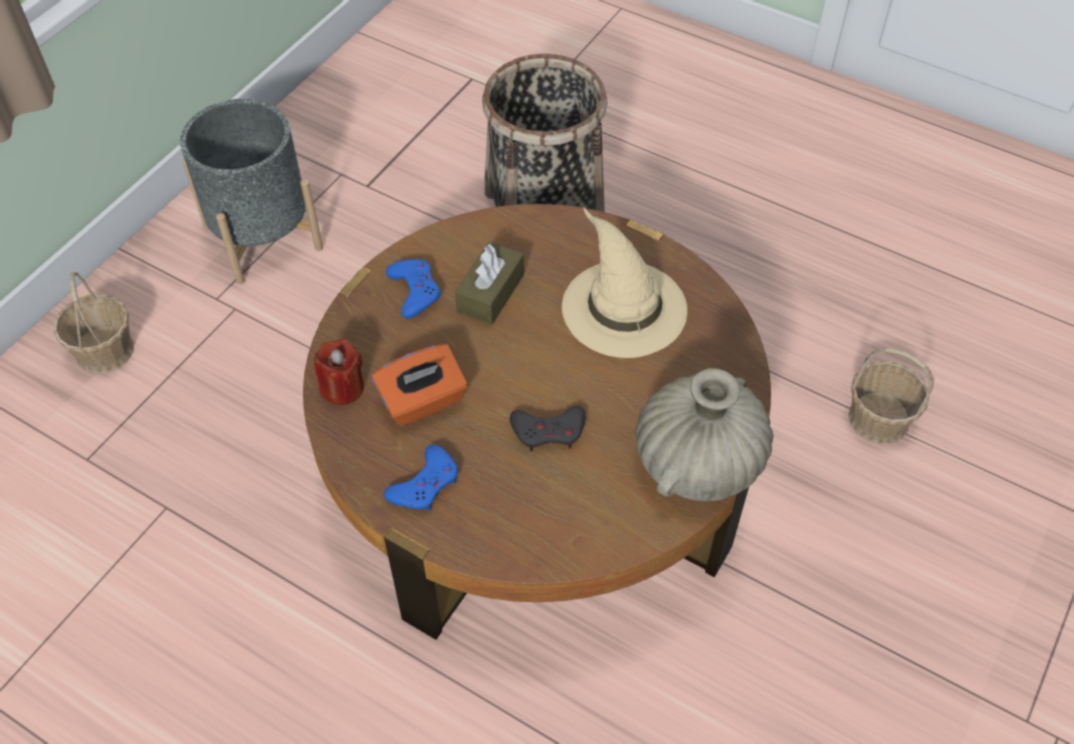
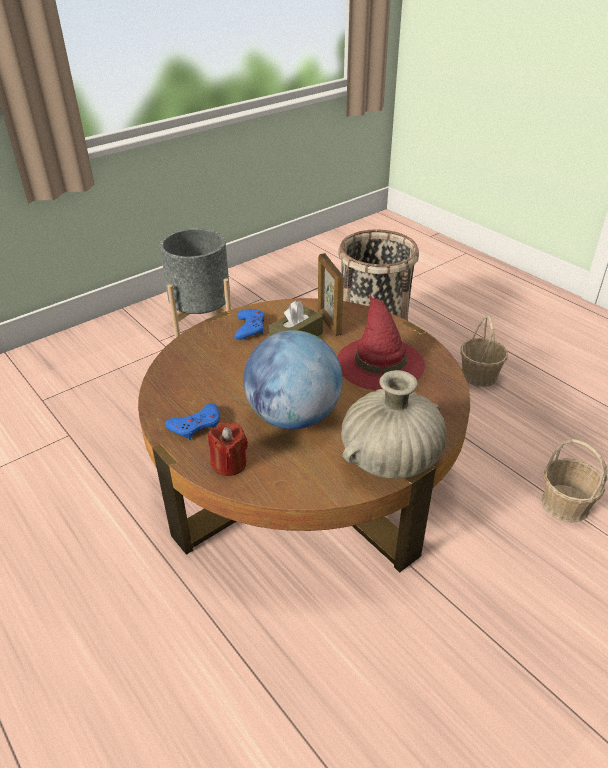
camera: 20 degrees right, 15 degrees down
basket [54,272,134,374] -> basket moved to [460,315,508,387]
red candle [314,339,364,405] -> red candle moved to [208,422,248,476]
orange tissue box [372,344,467,426] -> none
grey game controller [510,406,585,451] -> globe [244,330,343,429]
beige hat [562,208,687,358] -> red hat [337,295,425,390]
none -> picture frame [318,253,344,336]

